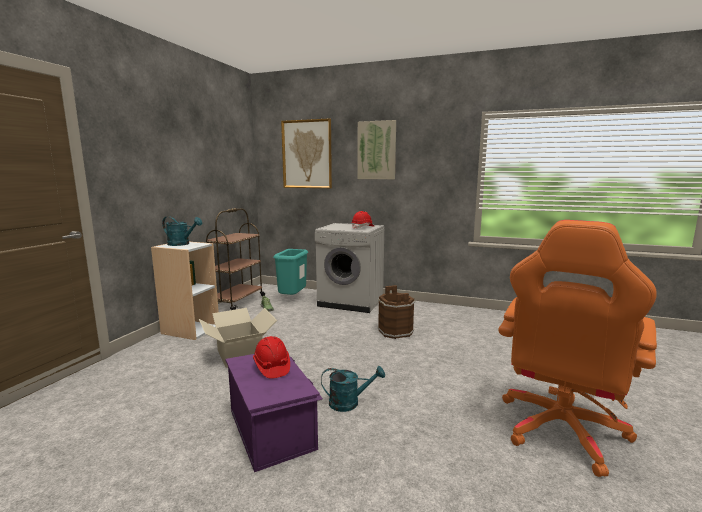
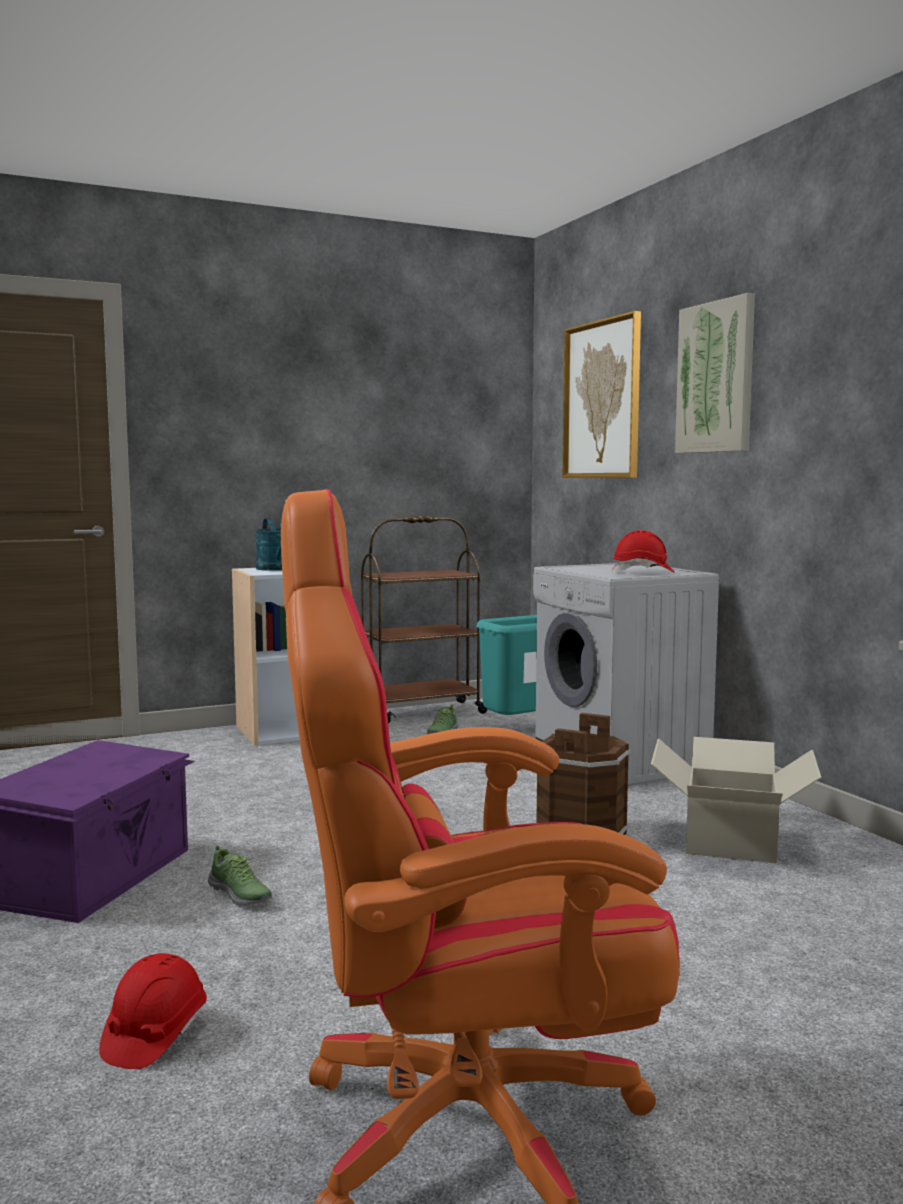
camera: 45 degrees right, 5 degrees down
cardboard box [199,308,277,368] -> cardboard box moved to [651,737,821,863]
red hard hat [253,336,290,379] -> red hard hat moved to [99,953,207,1069]
turquoise watering can [321,366,385,412] -> shoe [208,846,272,905]

